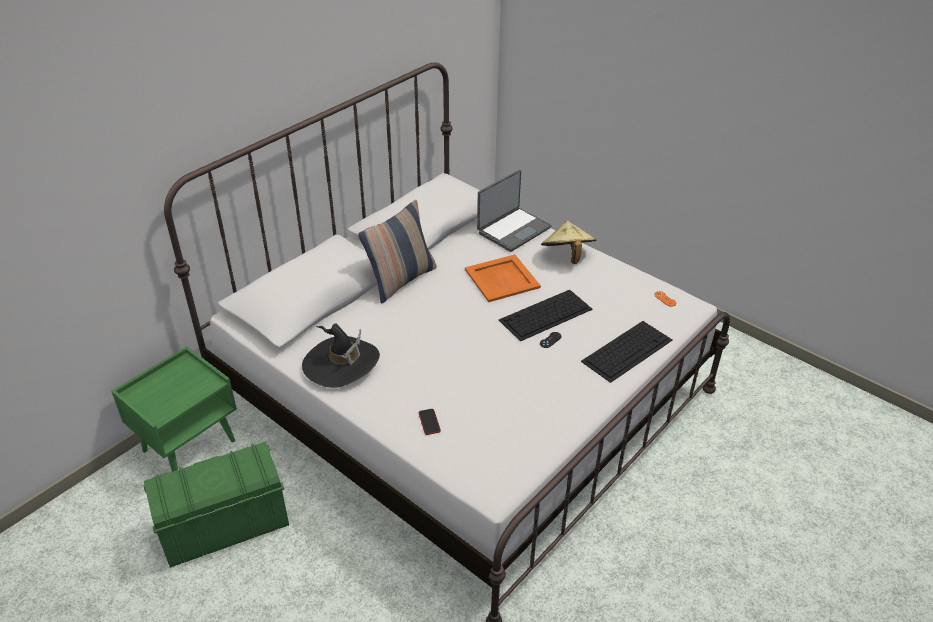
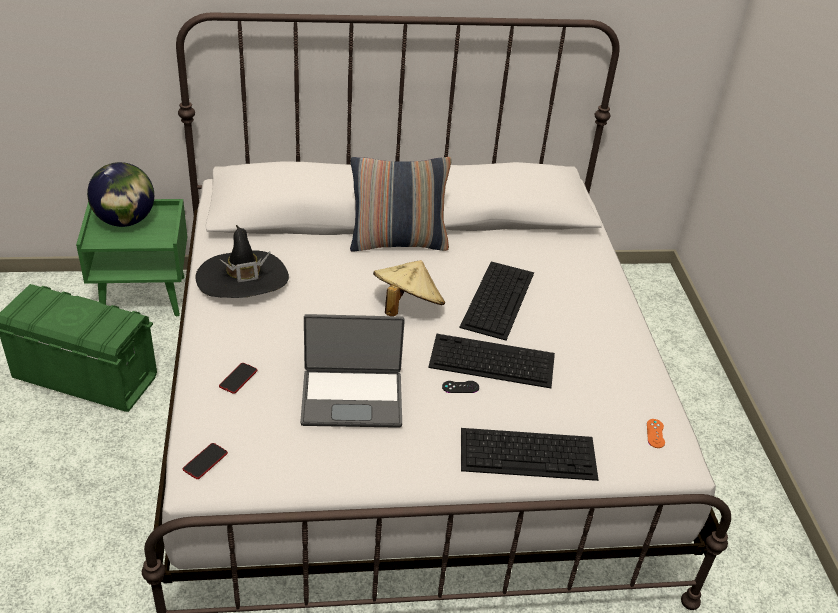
camera: 40 degrees right, 0 degrees up
orange tray [465,254,541,302] -> keyboard [459,261,534,341]
laptop [477,170,552,252] -> laptop moved to [300,314,405,428]
beige hat [541,221,597,264] -> beige hat moved to [373,260,445,316]
none -> globe [87,162,154,227]
none -> phone [183,443,228,479]

